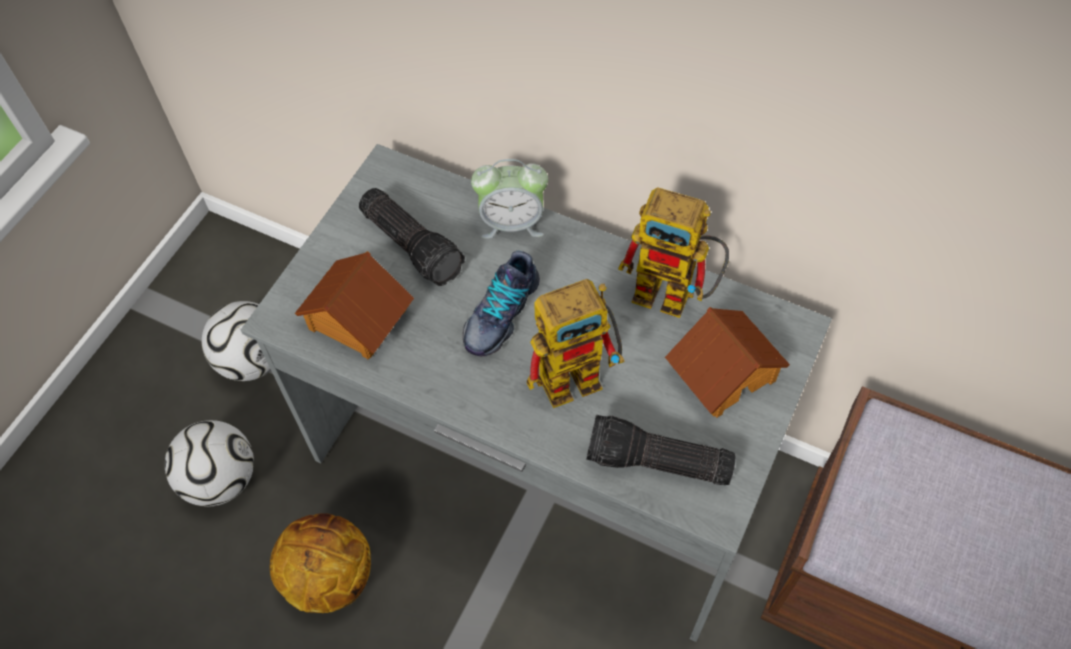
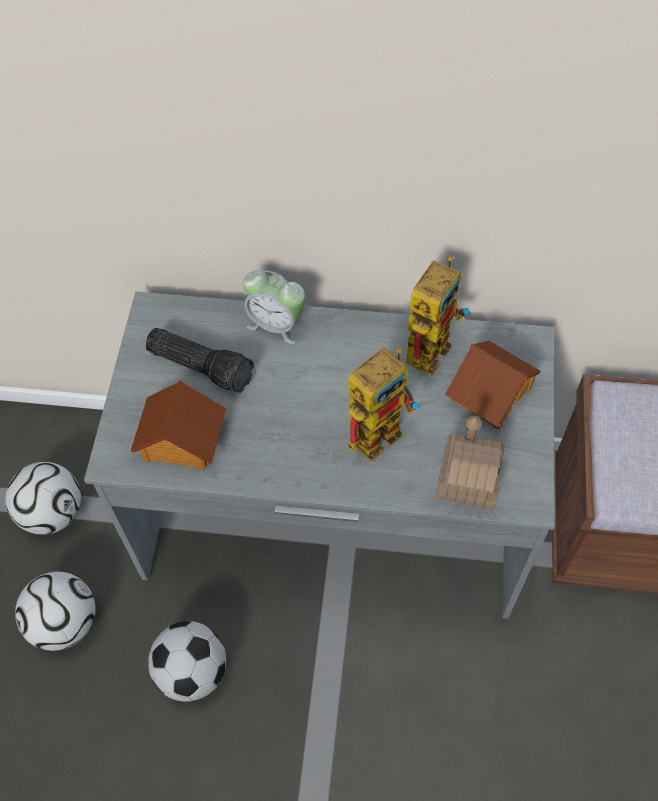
camera: 20 degrees left, 0 degrees up
basketball [270,513,371,613] -> football [148,621,226,702]
shoe [463,251,540,356] -> none
alarm clock [471,159,548,239] -> alarm clock turned 45 degrees clockwise [243,270,305,344]
flashlight [586,415,736,485] -> toy house [436,416,505,510]
toy robot [618,187,729,318] -> toy robot turned 60 degrees counterclockwise [406,255,469,376]

